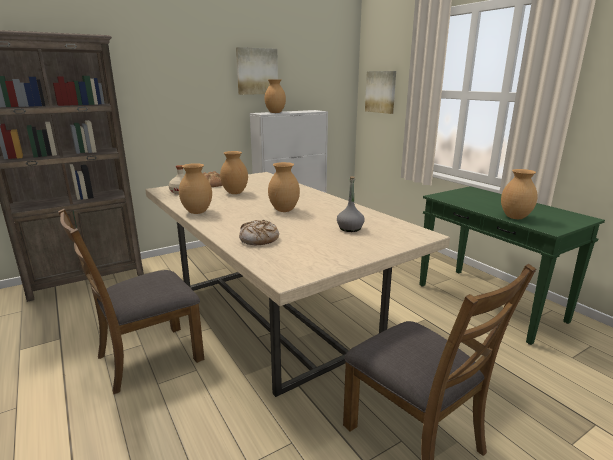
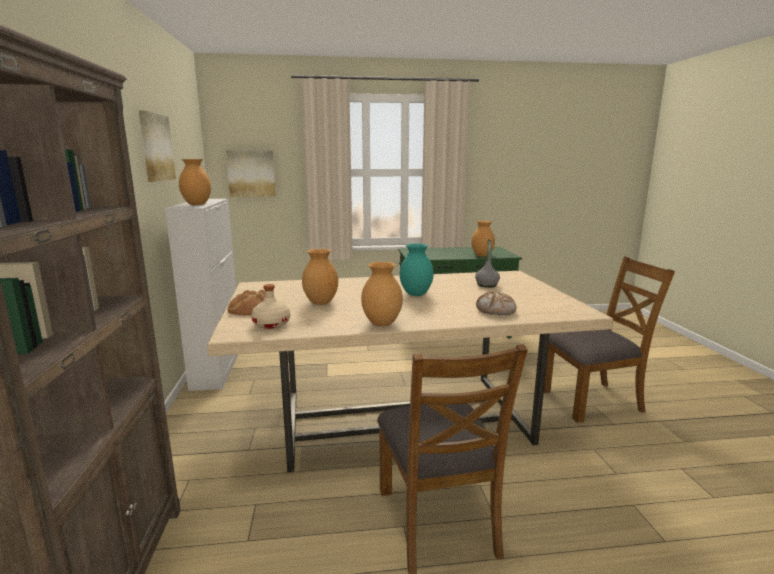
camera: 65 degrees left, 5 degrees down
brown vase [268,162,300,212] -> turquoise vase [400,243,434,296]

